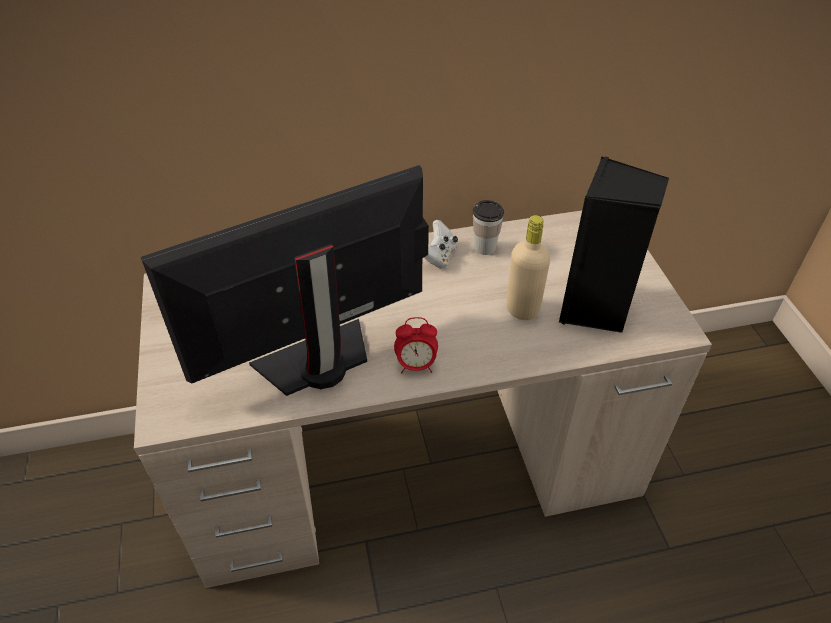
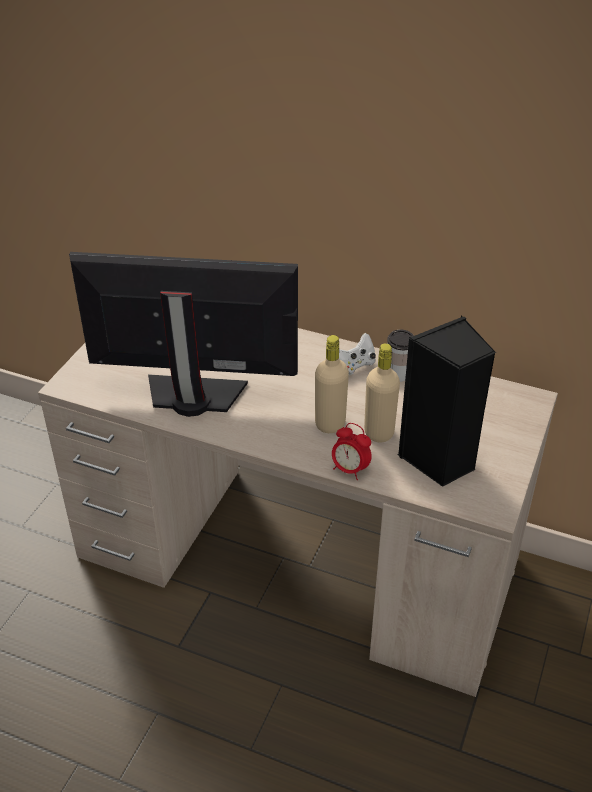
camera: 35 degrees right, 5 degrees down
alarm clock [394,317,438,374] -> alarm clock moved to [332,423,372,480]
none -> beige bottle [315,335,349,433]

